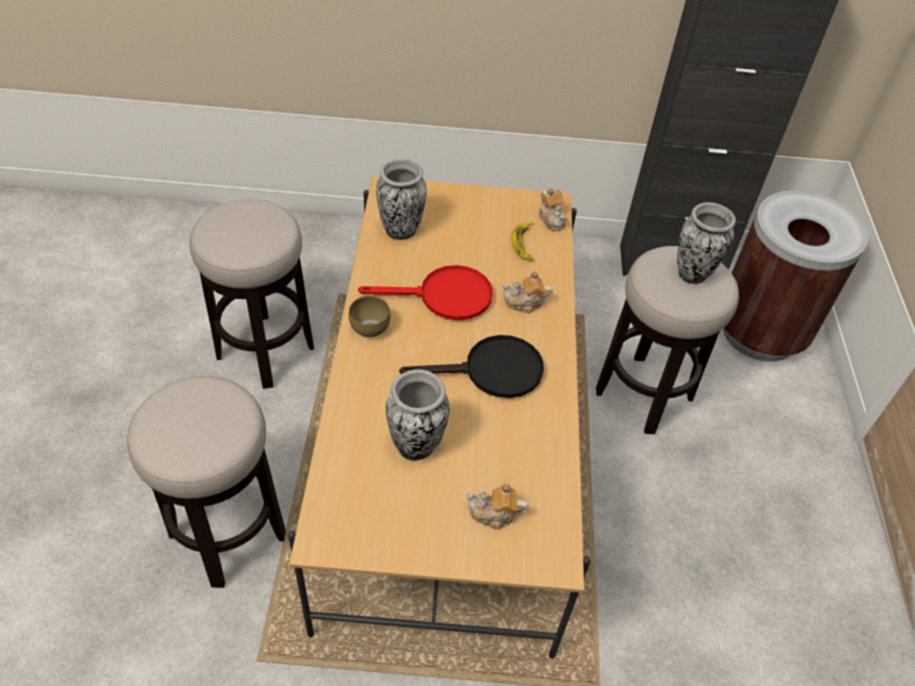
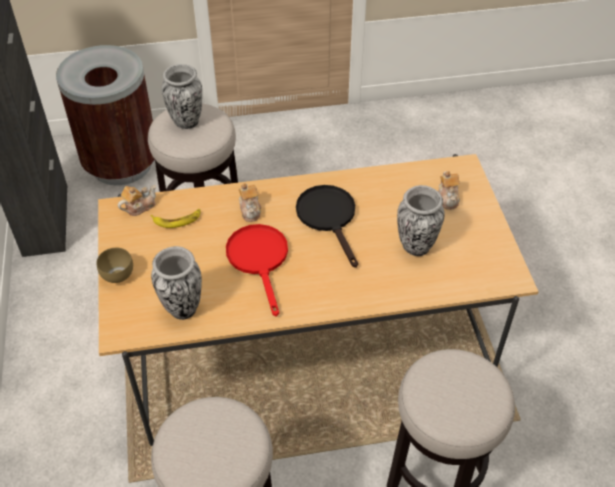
camera: 100 degrees left, 0 degrees up
brown bowl [349,296,390,337] -> brown bowl moved to [96,248,133,283]

